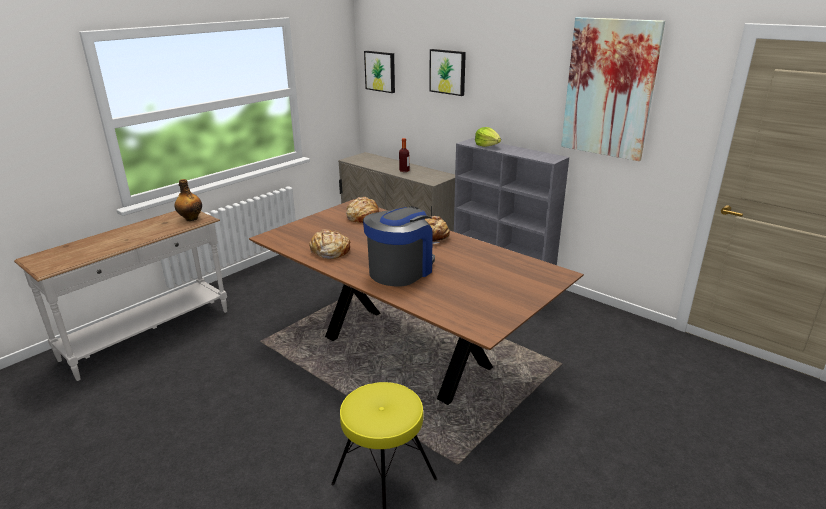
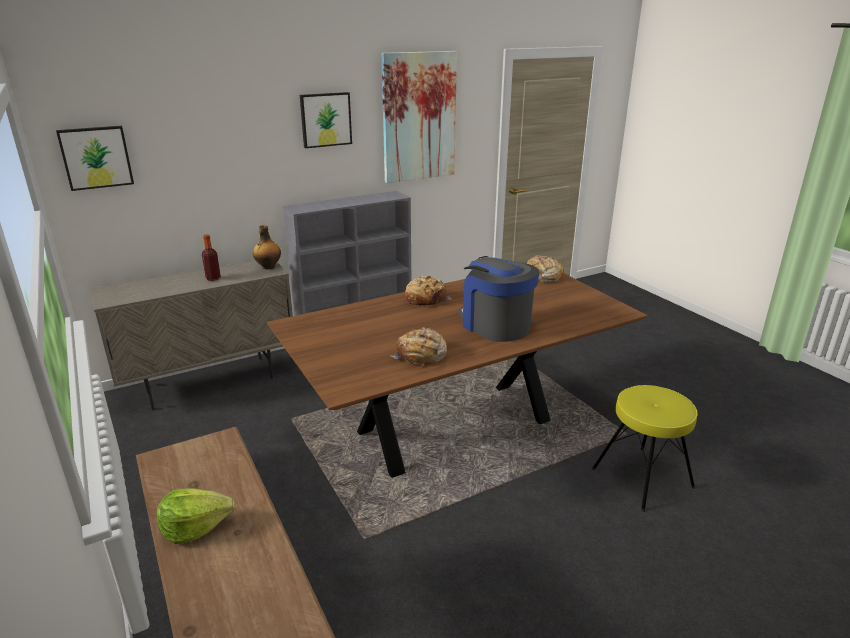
camera: 70 degrees left, 0 degrees up
bottle [175,179,202,221] -> bottle moved to [253,225,281,270]
bread [346,197,379,223] -> bread moved to [526,256,564,283]
picture [429,49,466,96] -> picture moved to [300,92,352,148]
lettuce [475,127,501,147] -> lettuce moved to [157,488,235,544]

